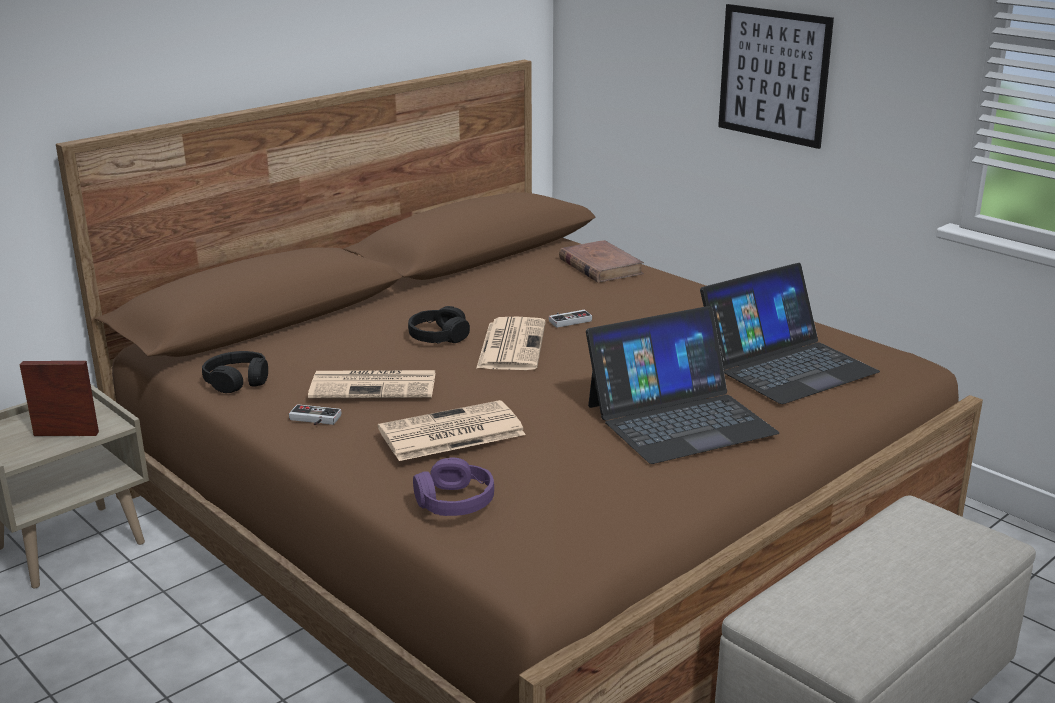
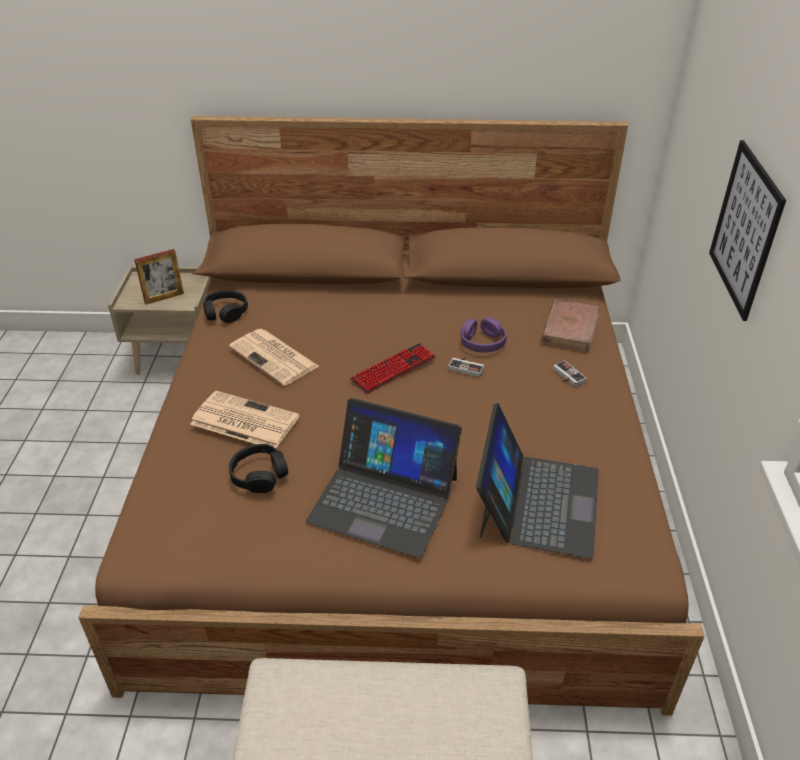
camera: 45 degrees right, 15 degrees up
picture frame [20,361,99,436] -> picture frame turned 105 degrees clockwise [134,249,184,305]
game controller [289,404,341,425] -> game controller moved to [553,361,587,387]
black headphones [408,306,470,344] -> black headphones moved to [229,444,288,493]
purple headphones [413,458,494,516] -> purple headphones moved to [461,317,507,353]
newspaper [476,317,546,370] -> keyboard [350,343,436,394]
laptop [700,263,880,404] -> laptop turned 90 degrees counterclockwise [476,403,599,558]

